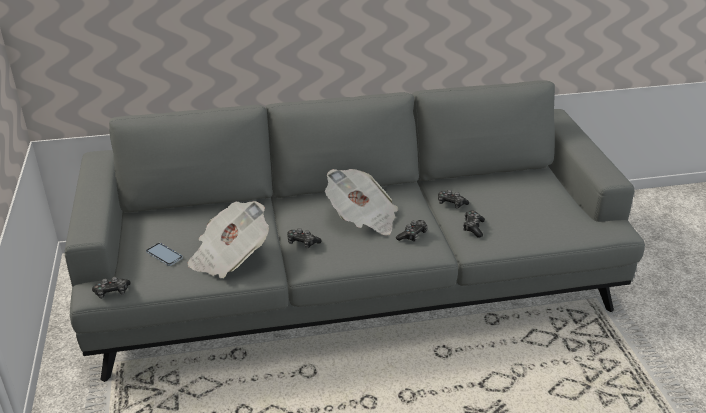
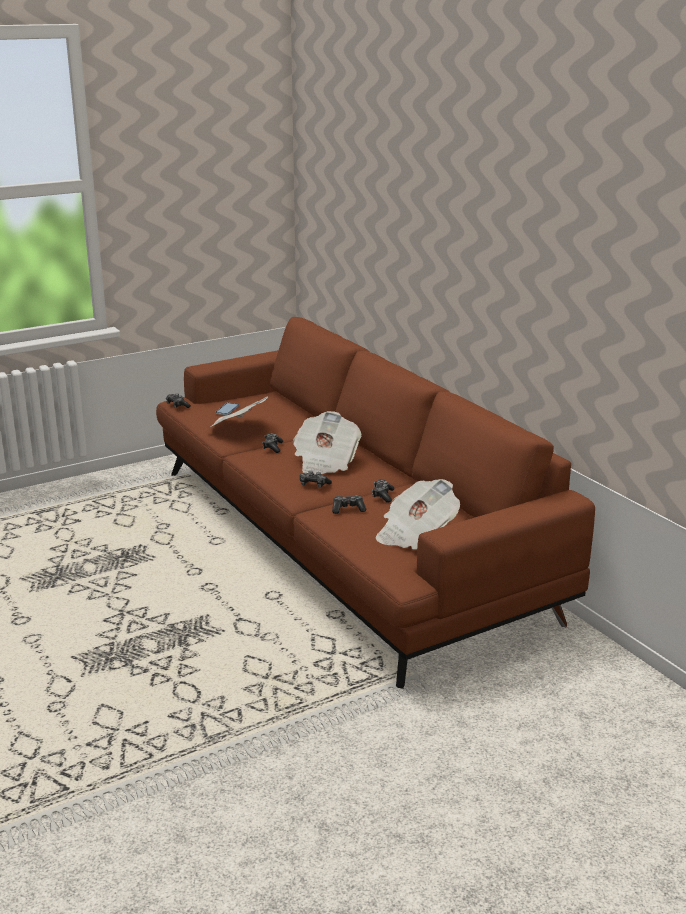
camera: 70 degrees right, 10 degrees down
grey sofa [65,80,645,382] -> brown sofa [156,317,595,689]
none -> newspaper [376,479,460,549]

